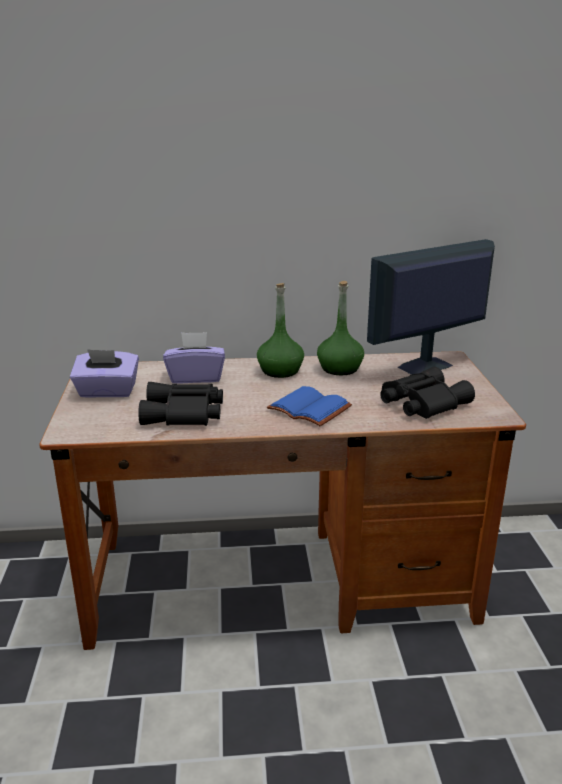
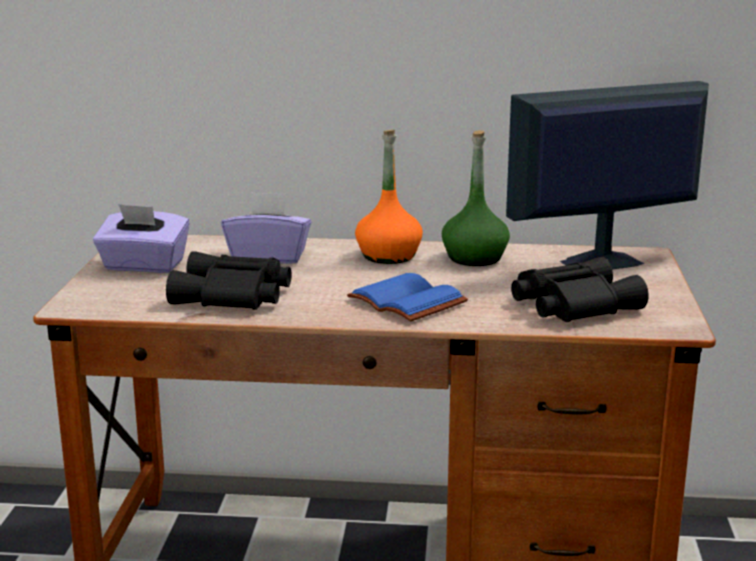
camera: 10 degrees right, 5 degrees down
green bottle [257,283,304,378] -> orange bottle [355,130,423,264]

